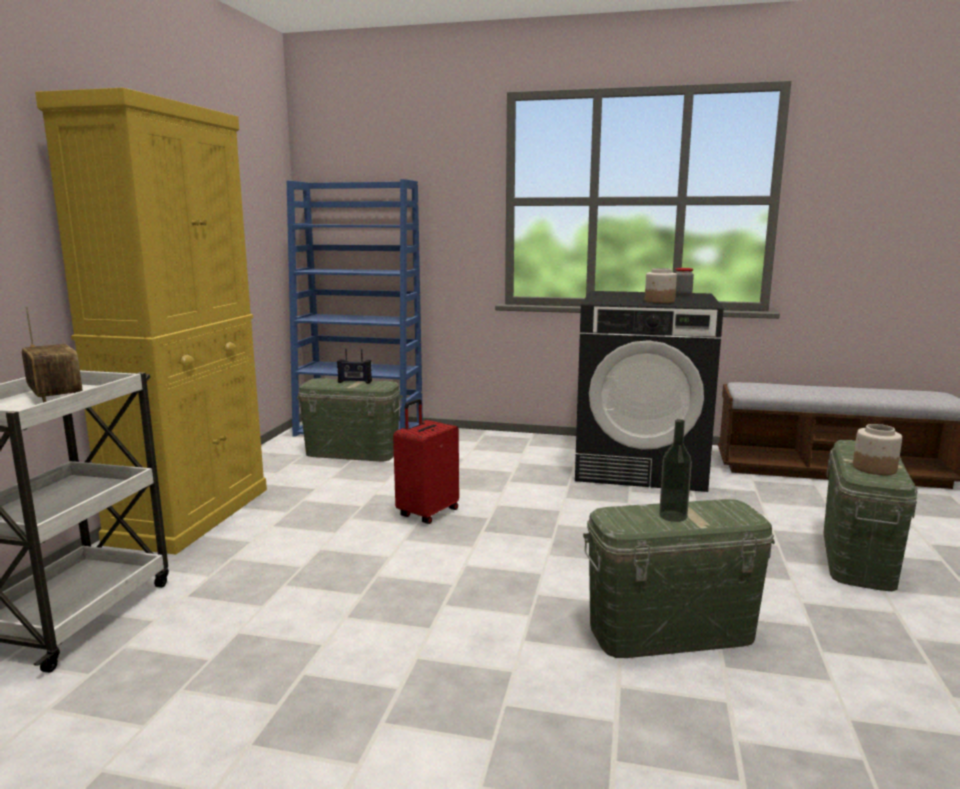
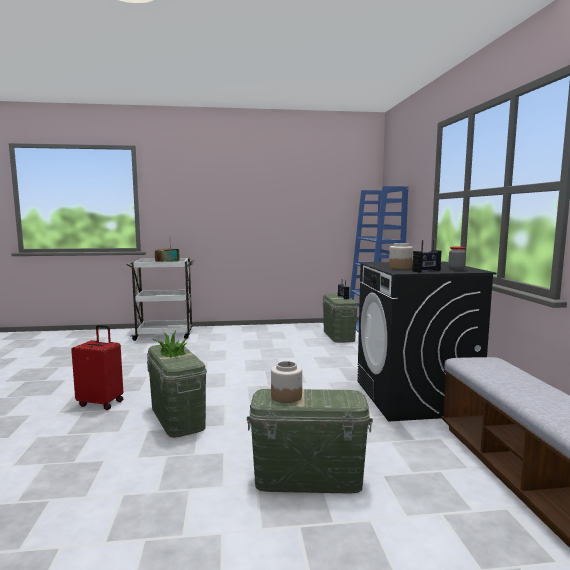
camera: 70 degrees right, 5 degrees down
yellow cabinet [35,88,267,555] -> none
red suitcase [393,399,459,524] -> red suitcase moved to [71,325,123,410]
bottle [659,419,692,522] -> potted plant [152,331,188,358]
none -> radio [412,240,442,272]

